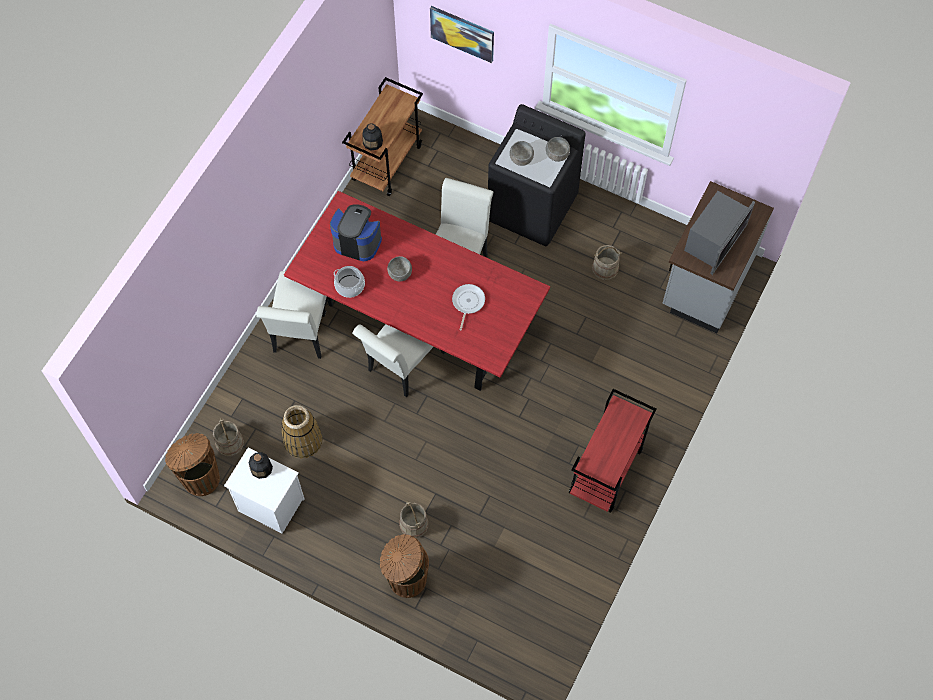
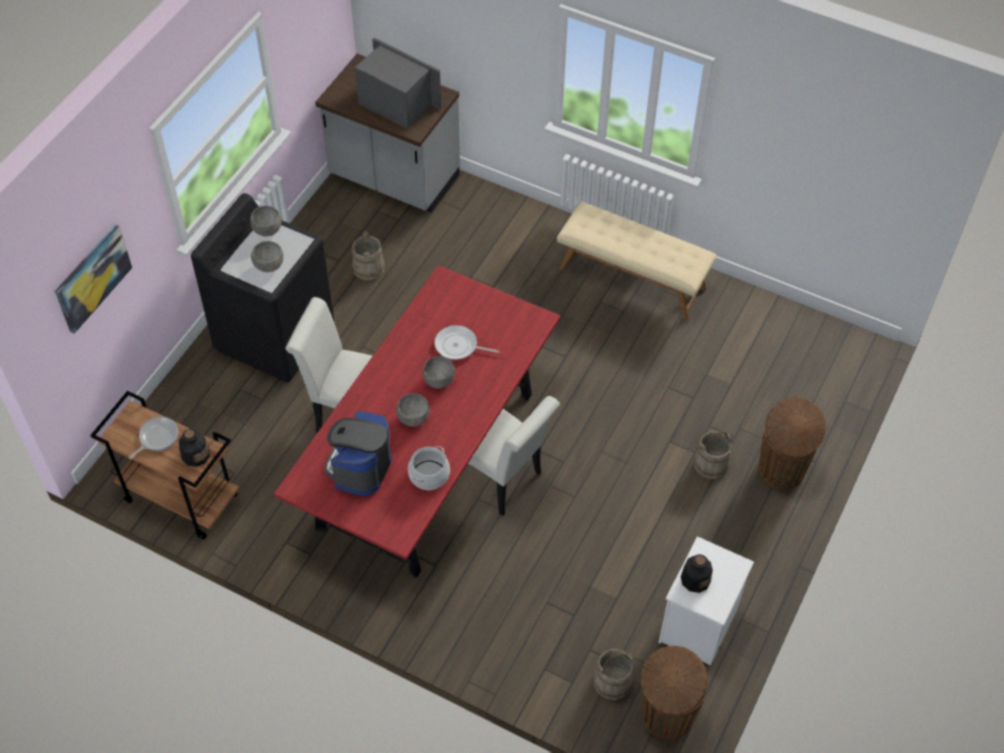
camera: 90 degrees left, 10 degrees down
white chair [256,271,333,359] -> none
basket [281,405,322,459] -> none
red cart [568,389,656,513] -> beige bench [557,202,717,321]
none -> frying pan [129,417,178,459]
none -> grey bowl [423,356,455,388]

